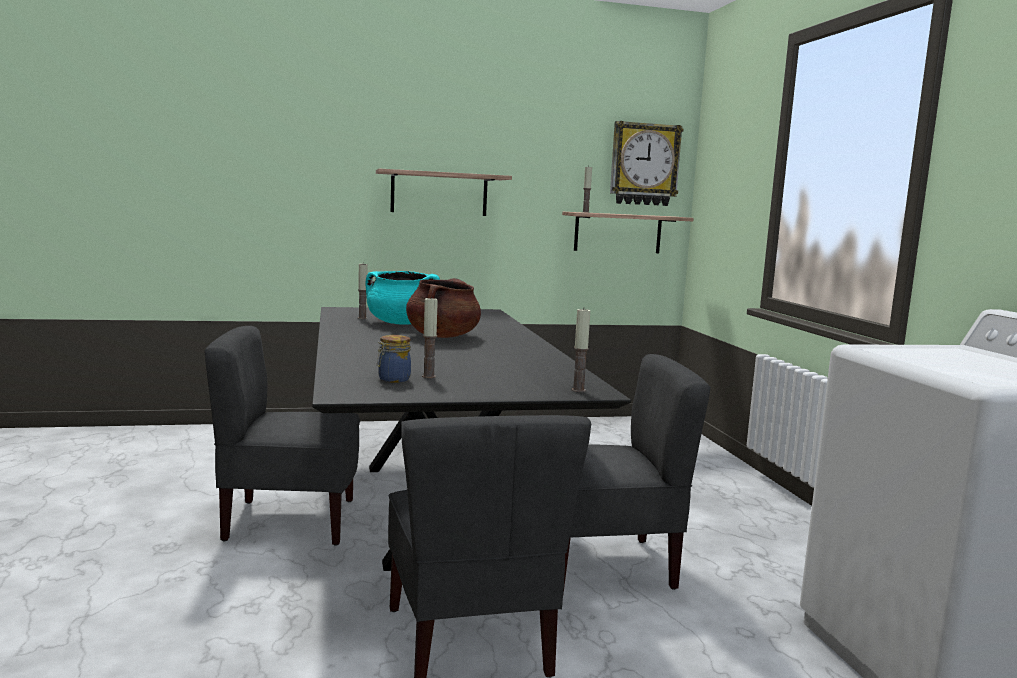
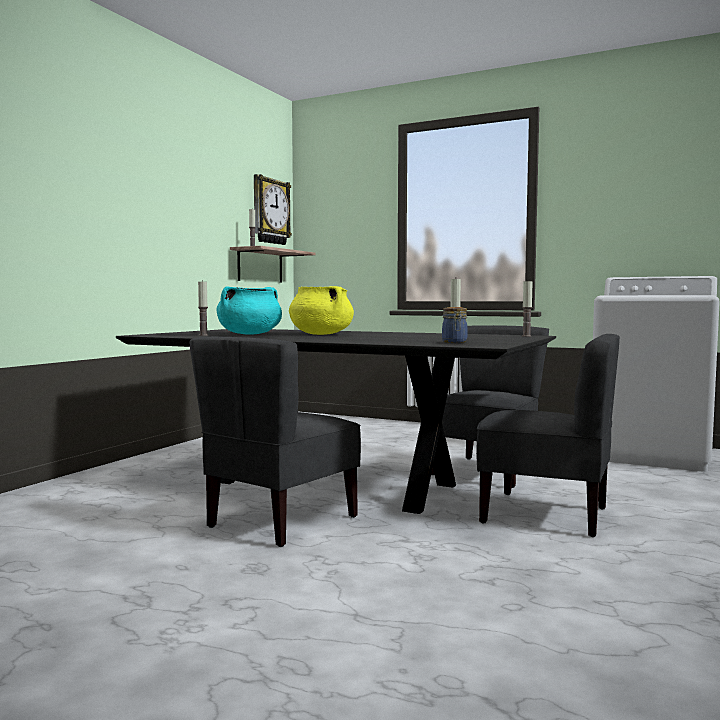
camera: 50 degrees left, 5 degrees down
shelf [376,169,512,216] -> none
brown cooking pot [406,278,481,338] -> yellow cooking pot [289,286,354,335]

